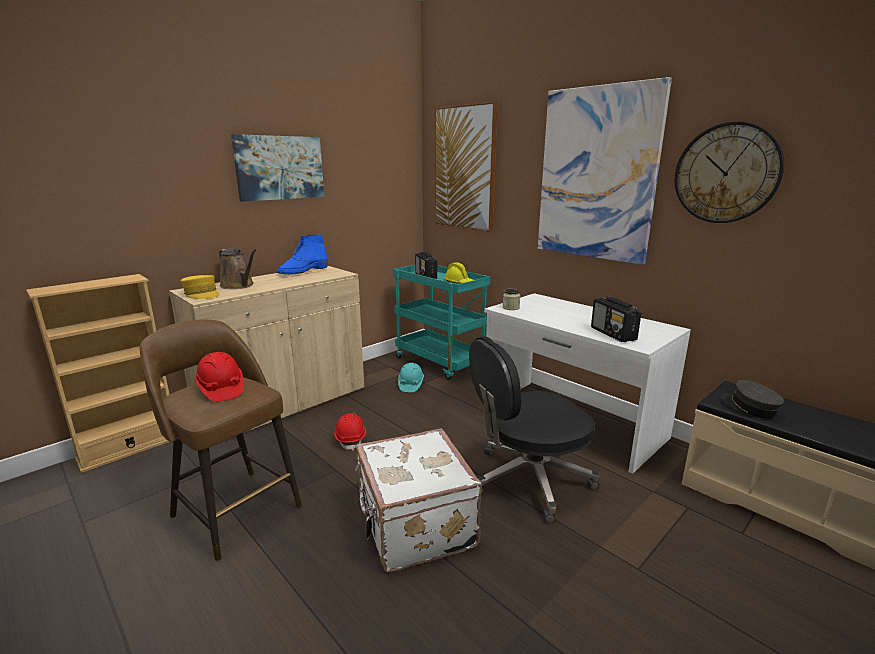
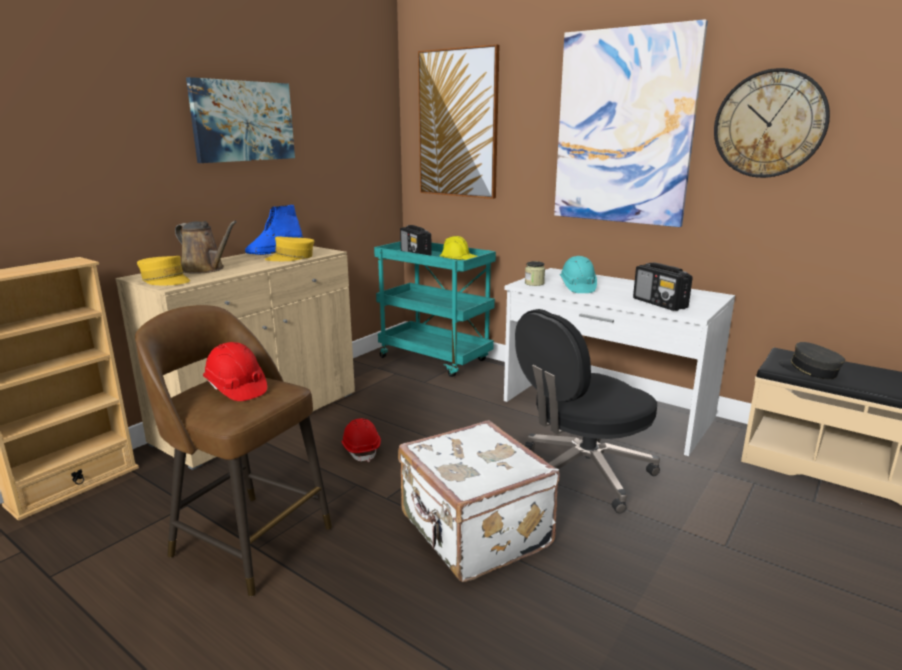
camera: 10 degrees left, 0 degrees up
turquoise hard hat [398,363,424,392] -> turquoise hard hat moved to [560,256,597,293]
none -> yellow cap [265,237,314,261]

